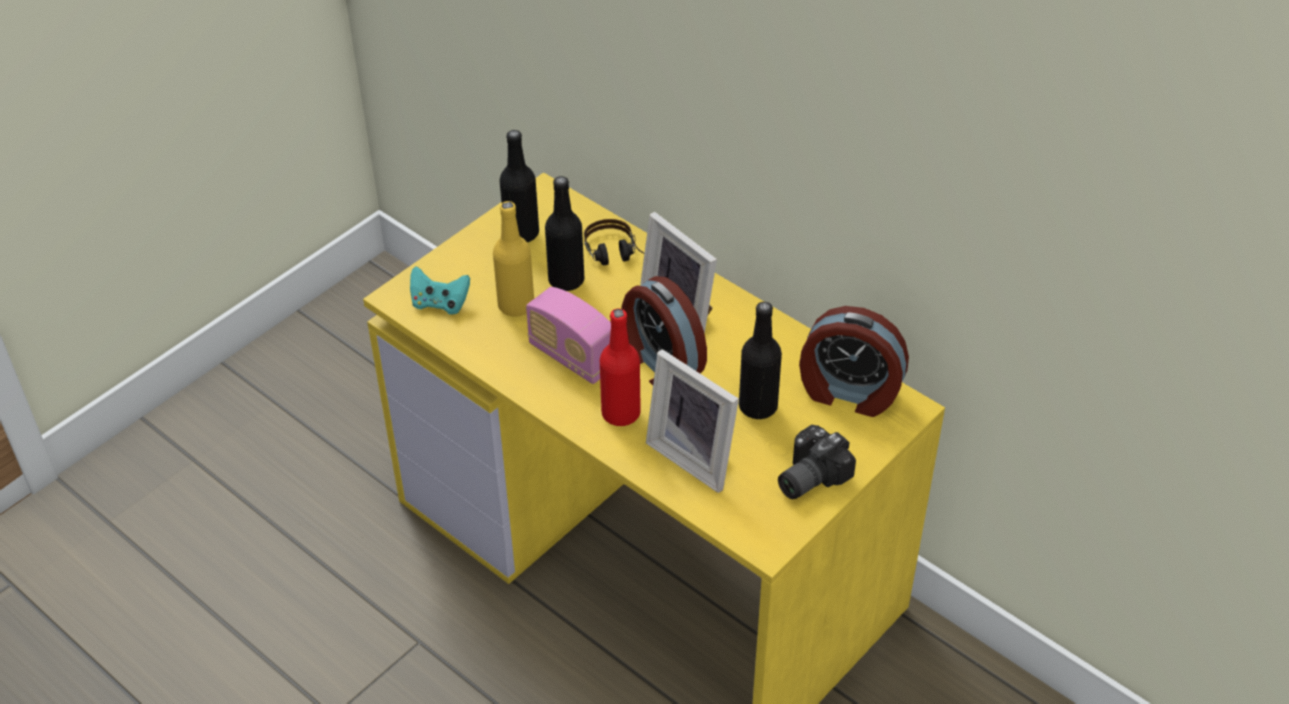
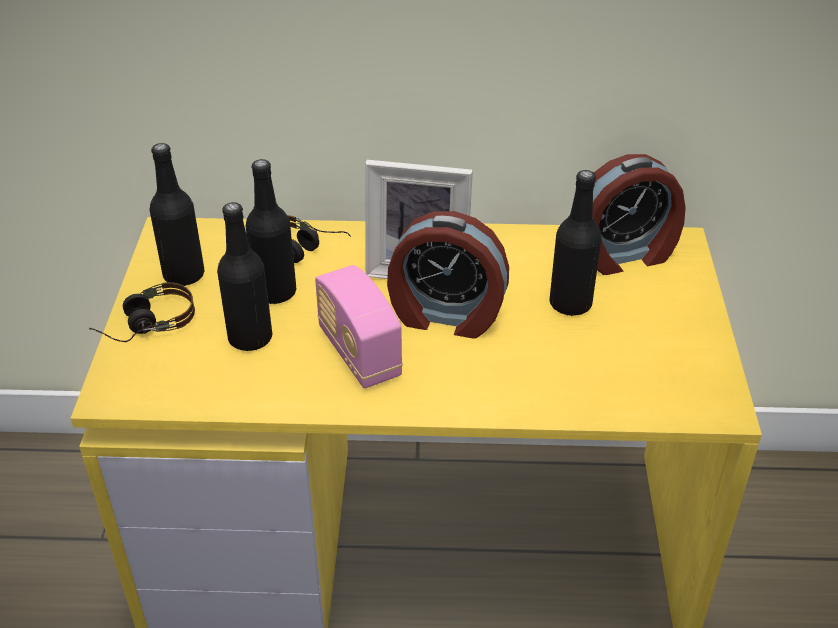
camera: 40 degrees left, 5 degrees down
turquoise game controller [410,266,470,315] -> none
yellow bottle [493,201,534,317] -> black bottle [217,202,272,351]
radio [526,287,611,384] -> radio turned 60 degrees clockwise [315,265,403,388]
red bottle [600,308,641,426] -> none
picture frame [646,349,739,493] -> none
camera [778,425,856,499] -> none
none -> headphones [89,282,195,342]

